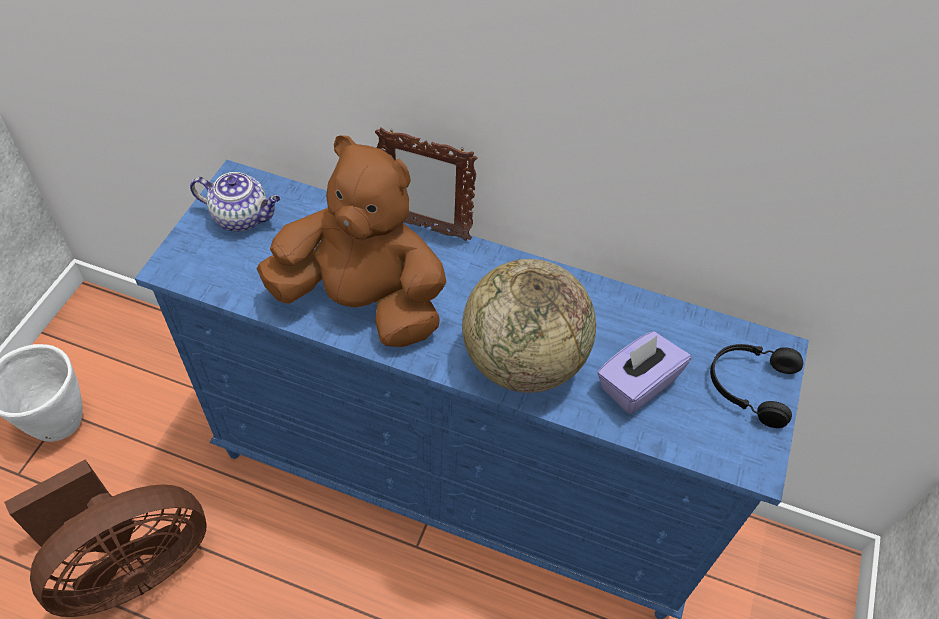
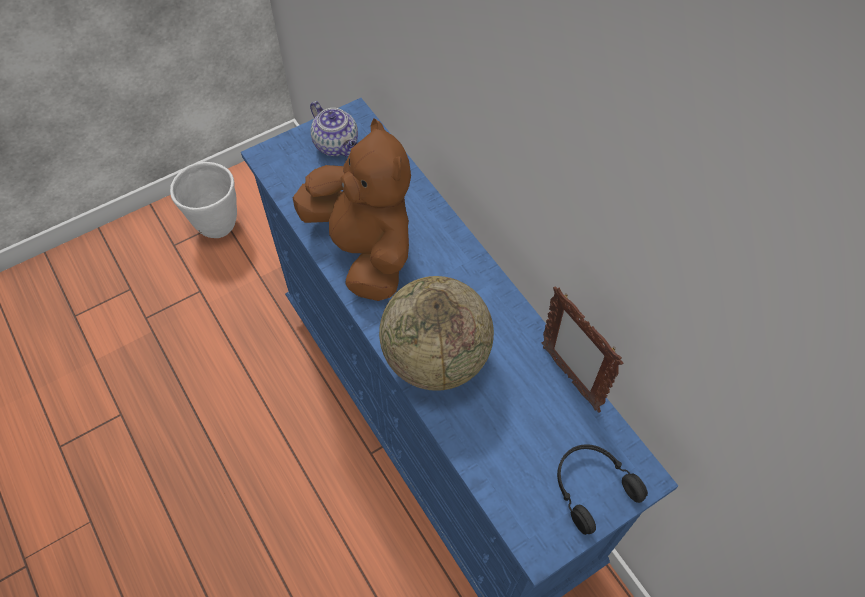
camera: 40 degrees right, 5 degrees up
brown fan [4,459,207,617] -> none
picture frame [375,127,478,241] -> picture frame moved to [542,286,623,412]
purple tissue box [597,331,691,414] -> none

